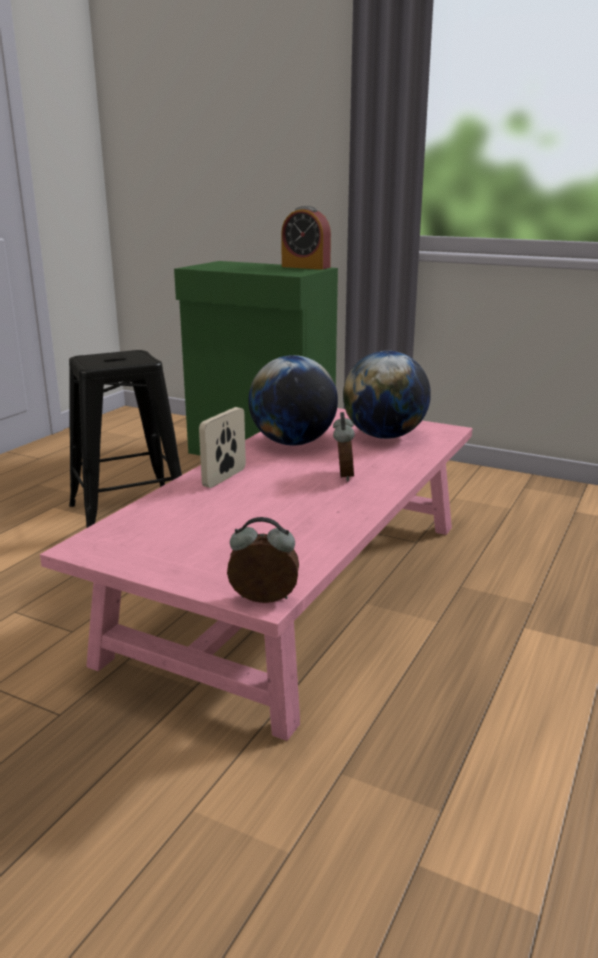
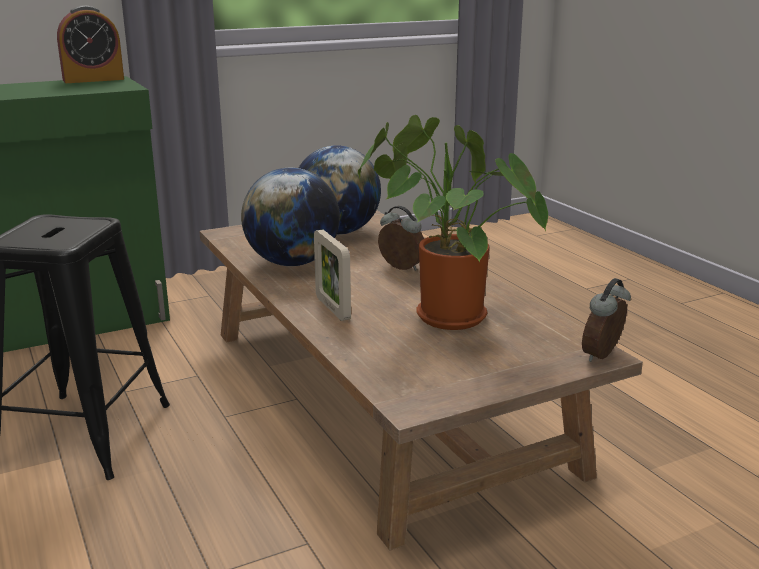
camera: 55 degrees left, 0 degrees up
pink coffee table [40,408,472,741] -> brown coffee table [199,210,643,550]
none -> potted plant [358,115,548,330]

